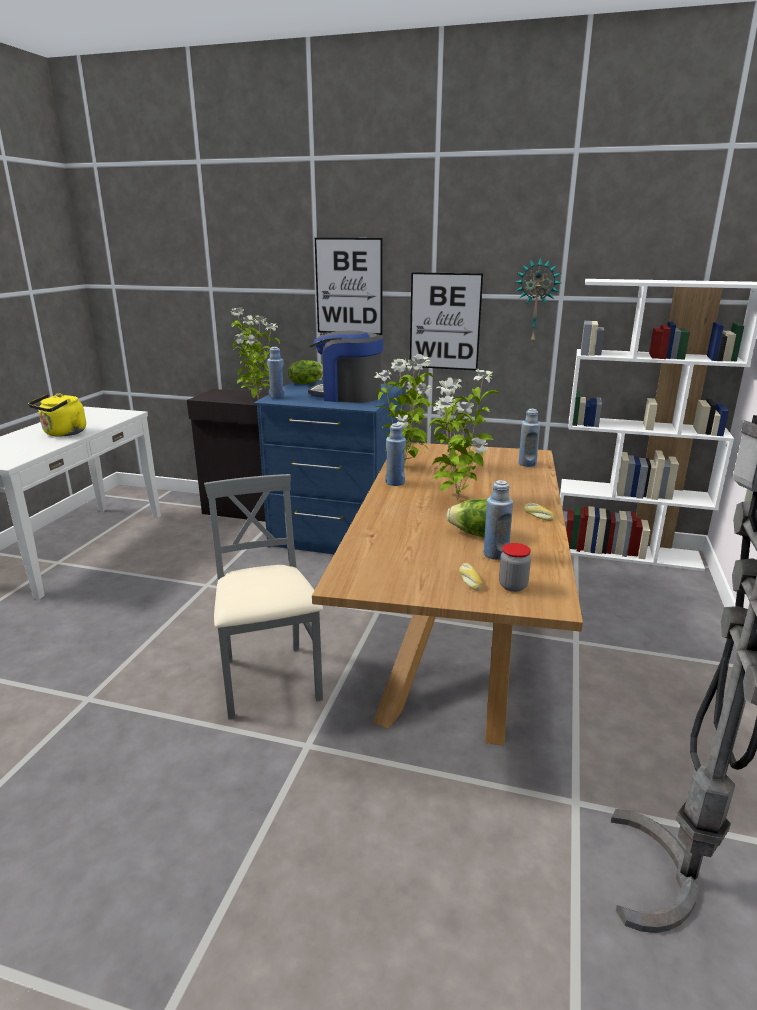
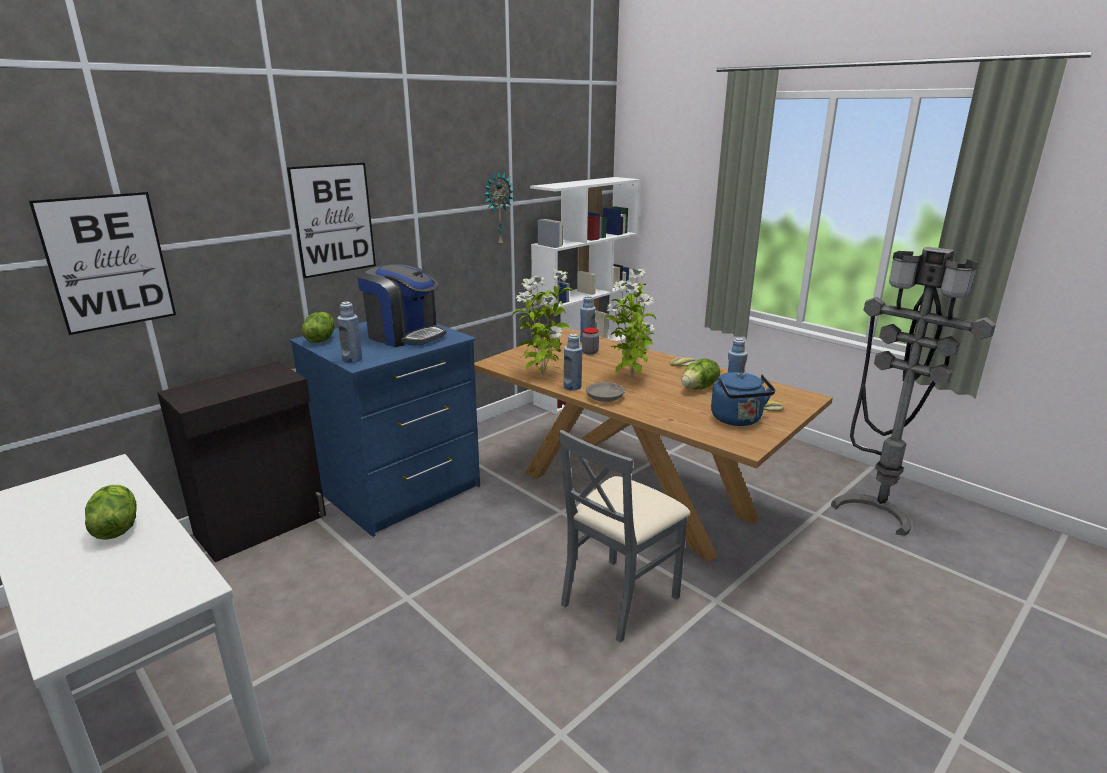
camera: 60 degrees left, 0 degrees up
yellow kettle [28,393,86,436] -> lettuce [85,485,136,540]
grey chair [204,474,323,719] -> grey chair turned 60 degrees counterclockwise [559,430,690,643]
potted plant [230,307,280,398] -> none
coffee machine [308,331,383,403] -> coffee machine turned 105 degrees counterclockwise [357,264,447,347]
picture [410,272,483,370] -> picture moved to [29,192,176,335]
jar [499,543,531,592] -> jar moved to [582,328,599,355]
none -> grey bowl [586,382,625,402]
none -> blue kettle [711,372,775,426]

